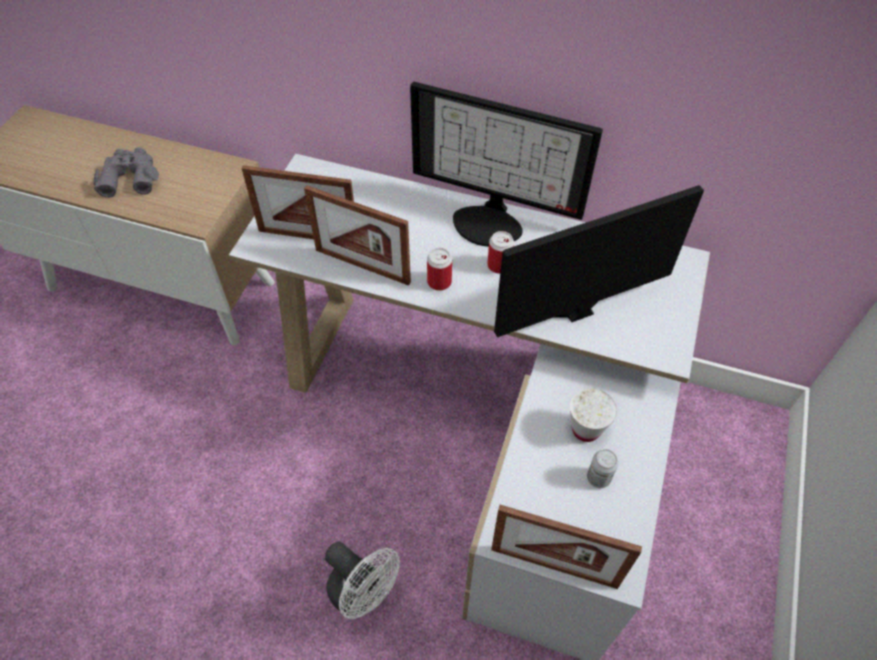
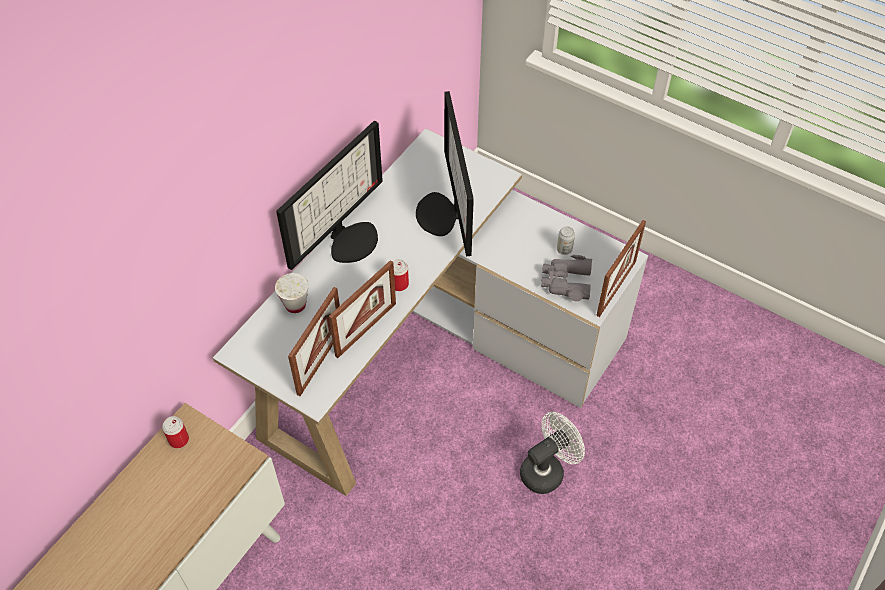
camera: 75 degrees left, 0 degrees up
grey binoculars [93,147,159,198] -> grey binoculars moved to [541,255,592,301]
can [487,231,514,274] -> can moved to [162,416,189,448]
white cup [570,388,617,442] -> white cup moved to [275,273,309,313]

